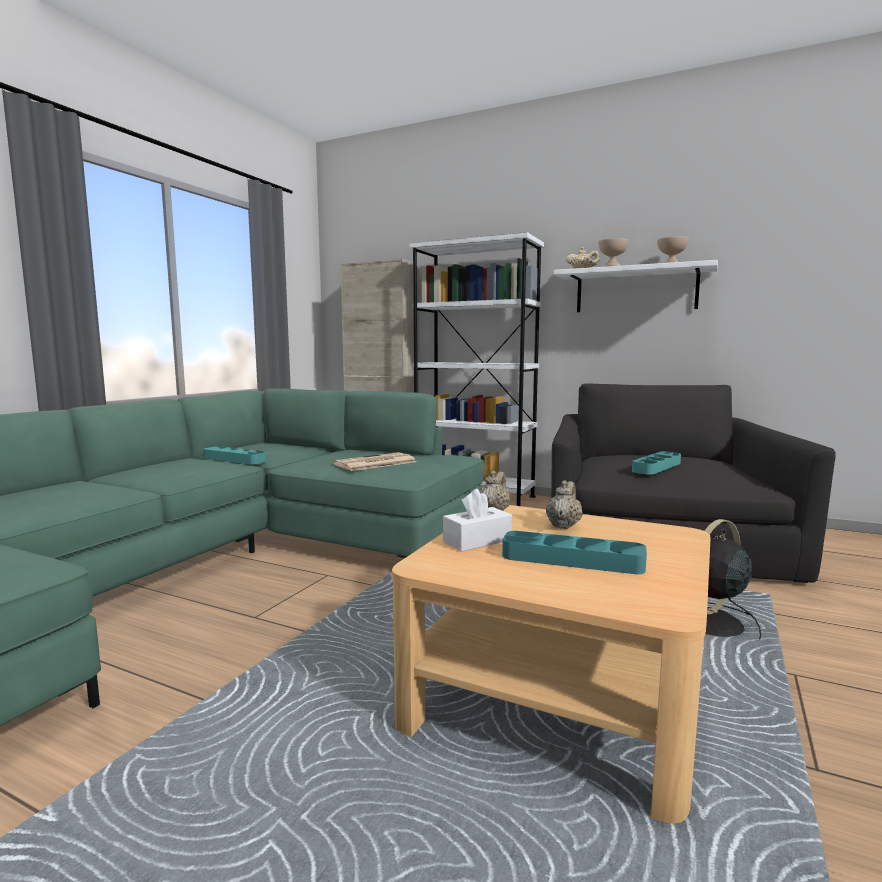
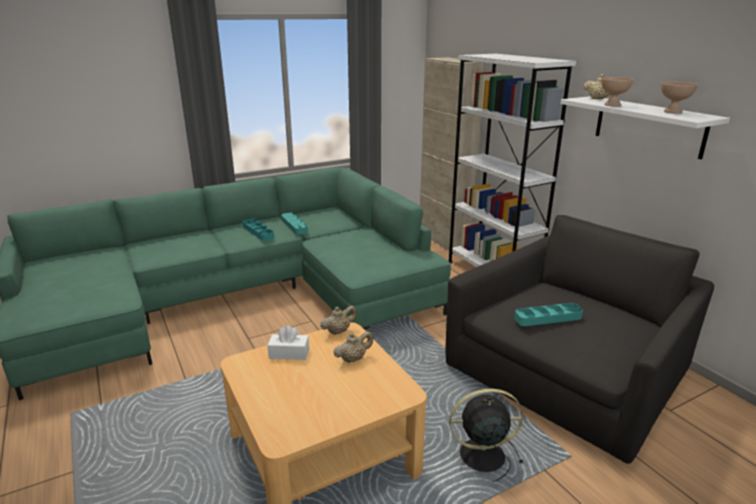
camera: 35 degrees right, 15 degrees up
newspaper [333,452,416,471] -> none
turquoise tray [502,531,647,574] -> turquoise tray moved to [243,219,274,241]

